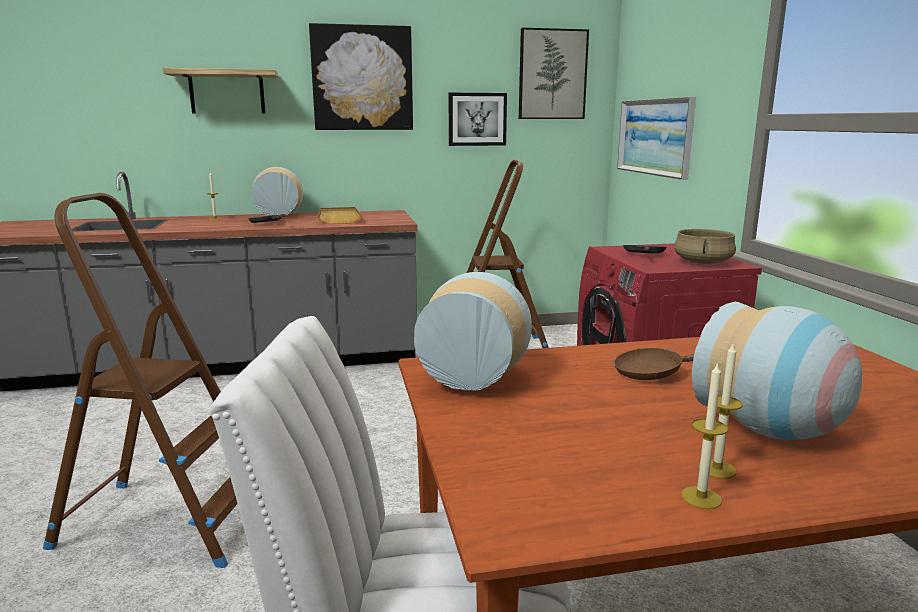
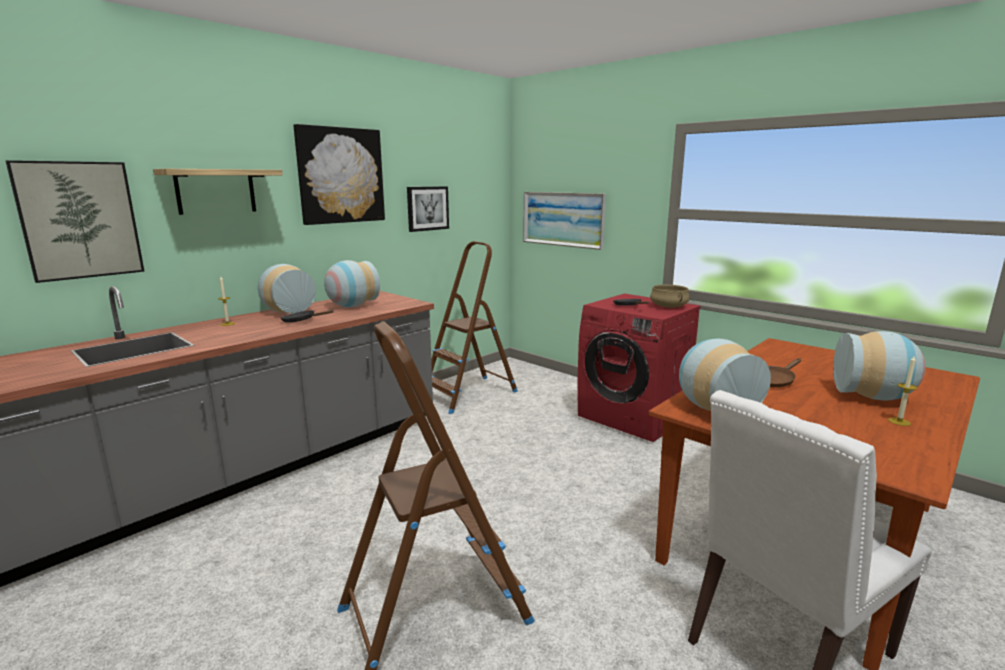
camera: 35 degrees left, 0 degrees up
beige tray [317,207,362,224] -> vase [324,260,380,307]
picture [519,28,589,119] -> picture moved to [6,160,144,283]
candle [681,362,728,509] -> none

